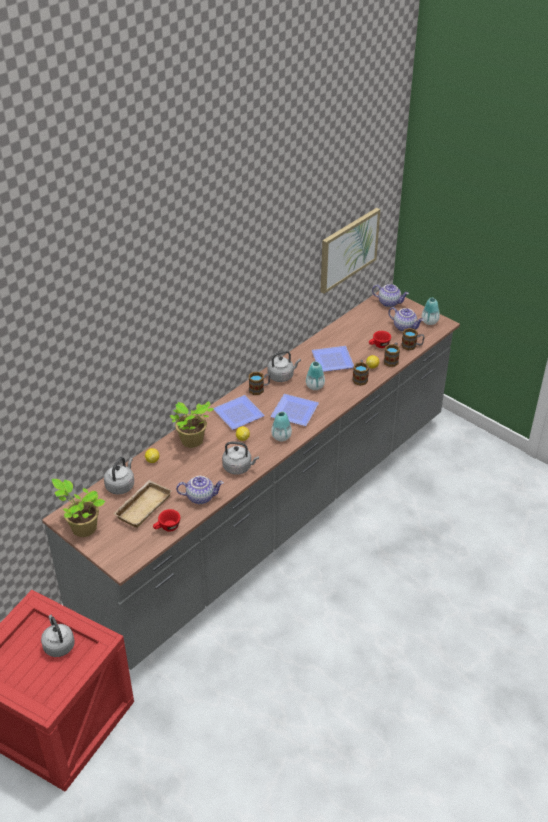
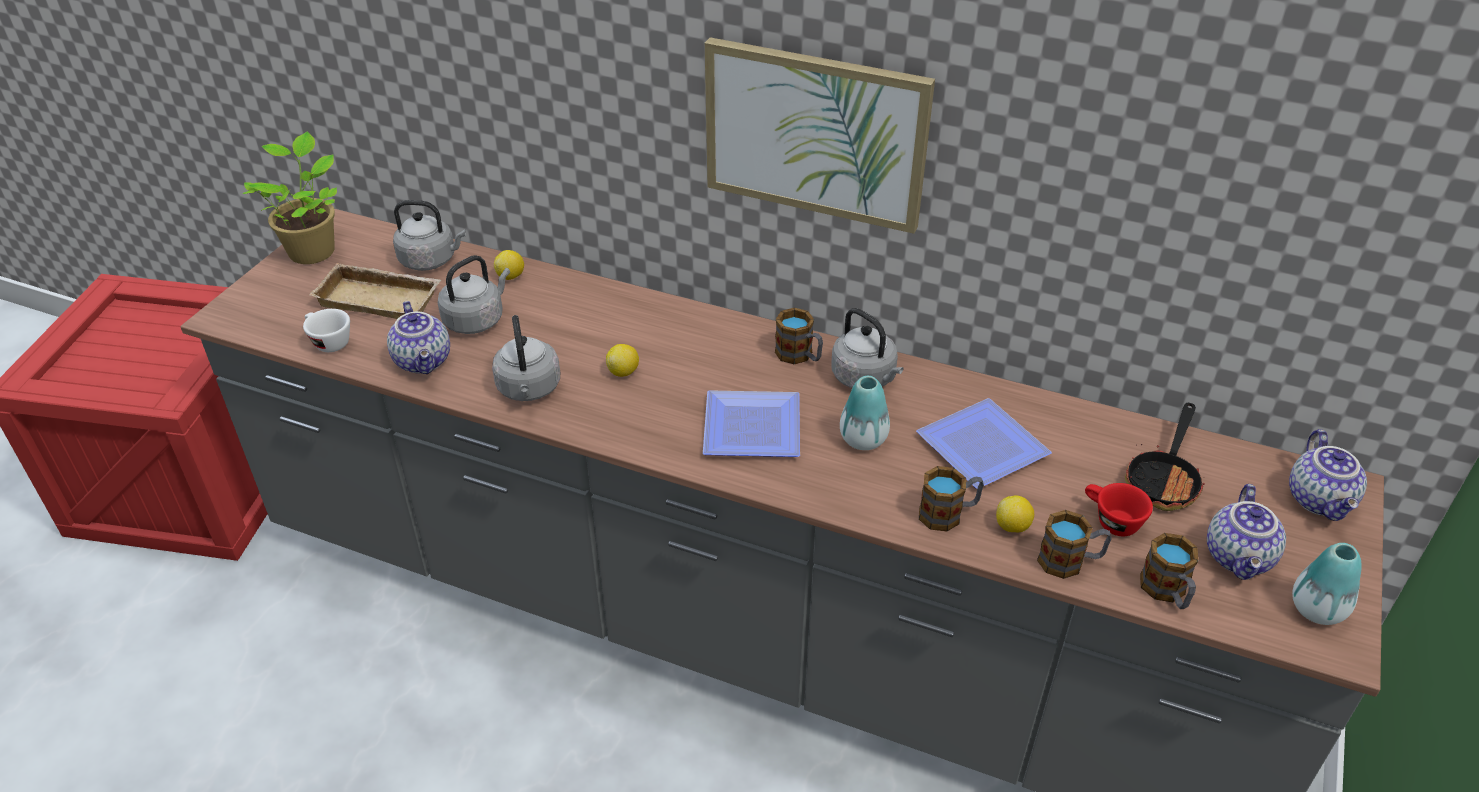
camera: 70 degrees right, 0 degrees up
grey kettle [41,615,75,657] -> grey kettle moved to [438,255,510,334]
red cup [153,509,180,532] -> white cup [303,309,350,352]
potted plant [170,401,214,448] -> none
plate [213,395,265,430] -> none
vase [271,412,292,441] -> none
picture [320,208,380,294] -> picture moved to [705,37,935,234]
none -> frying pan [1125,403,1205,511]

